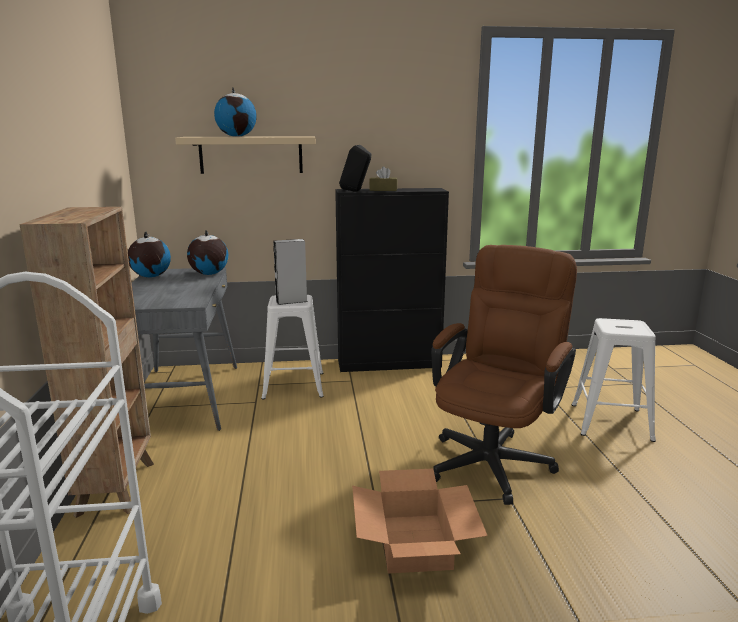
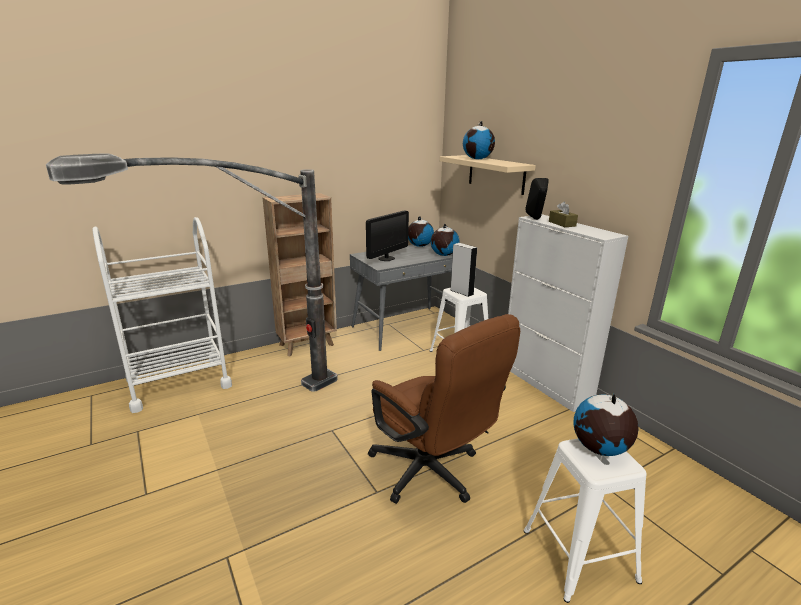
camera: 65 degrees right, 5 degrees up
black cabinet [335,188,449,372] -> white cabinet [508,214,628,412]
cardboard box [352,469,488,573] -> none
brown office chair [431,245,577,505] -> brown office chair turned 45 degrees clockwise [368,314,520,504]
none -> floor lamp [46,153,338,392]
none -> monitor [366,210,409,261]
none -> globe [574,393,639,456]

